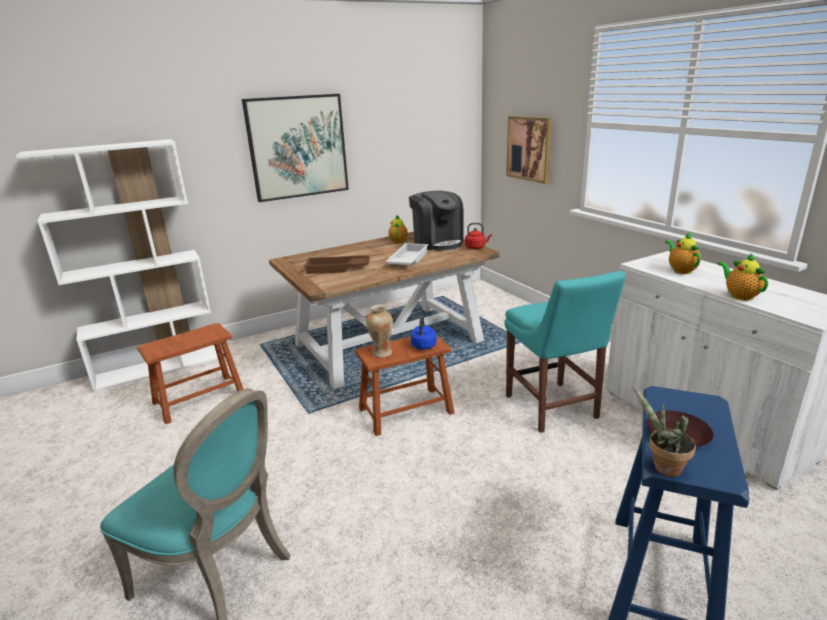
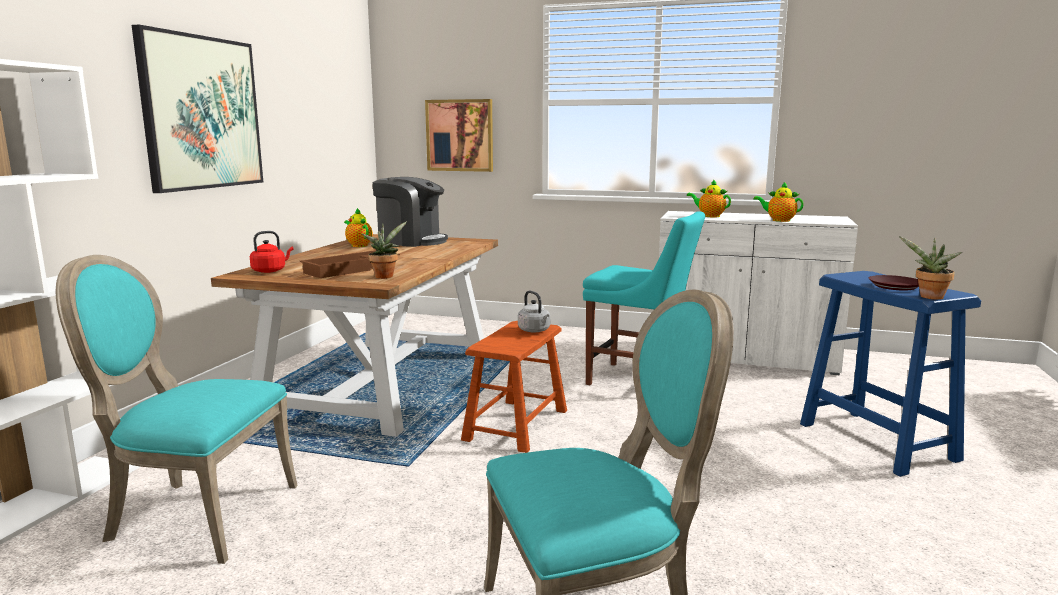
camera: 45 degrees left, 10 degrees down
brown stool [137,323,243,424] -> turquoise chair [56,255,298,564]
vase [366,305,393,357] -> none
white tray [386,243,428,265] -> none
blue kettle [411,315,437,350] -> grey kettle [518,290,550,333]
red kettle [465,223,492,249] -> red kettle moved to [250,231,294,273]
none -> potted plant [362,221,407,279]

